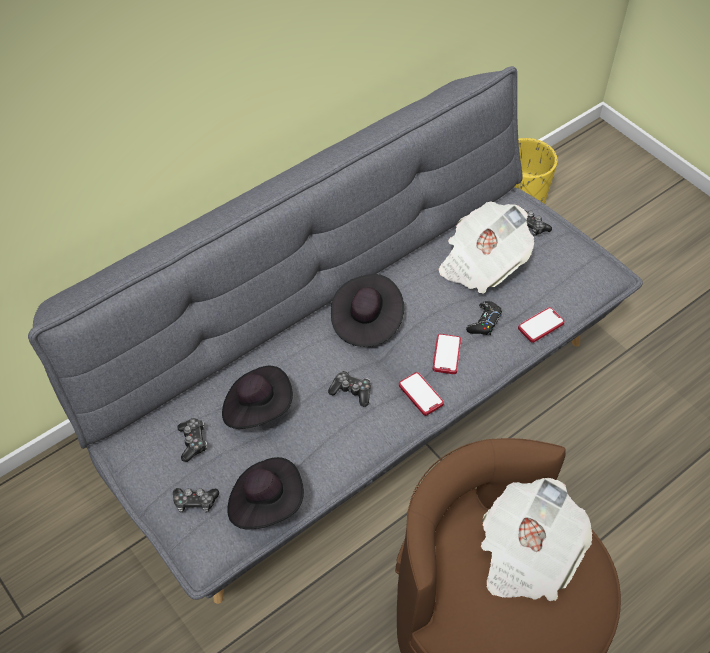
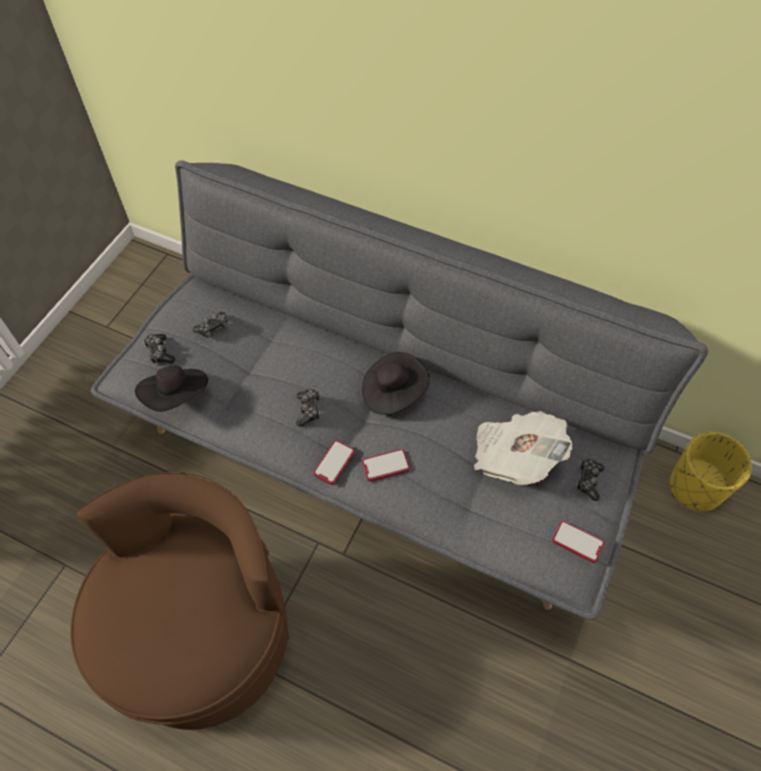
camera: 65 degrees right, 5 degrees up
black hat [222,366,293,429] -> none
black game controller [466,301,502,335] -> none
newspaper [481,478,592,601] -> none
phone [518,307,565,343] -> phone moved to [552,521,604,563]

